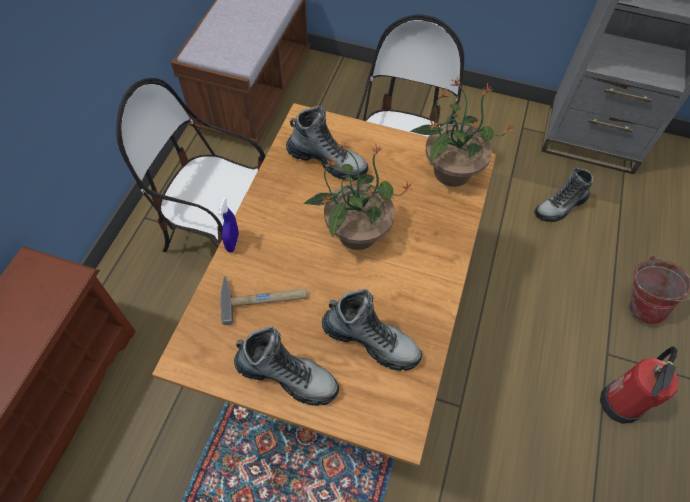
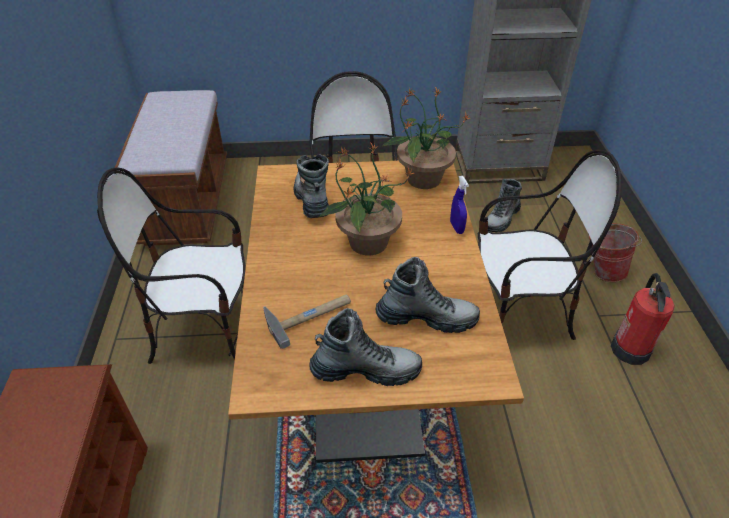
camera: 20 degrees left, 15 degrees down
blue spray bottle [218,198,239,252] -> blue spray bottle moved to [450,176,469,234]
boot [286,106,368,180] -> boot turned 105 degrees counterclockwise [294,155,329,218]
none -> chair [478,150,622,340]

